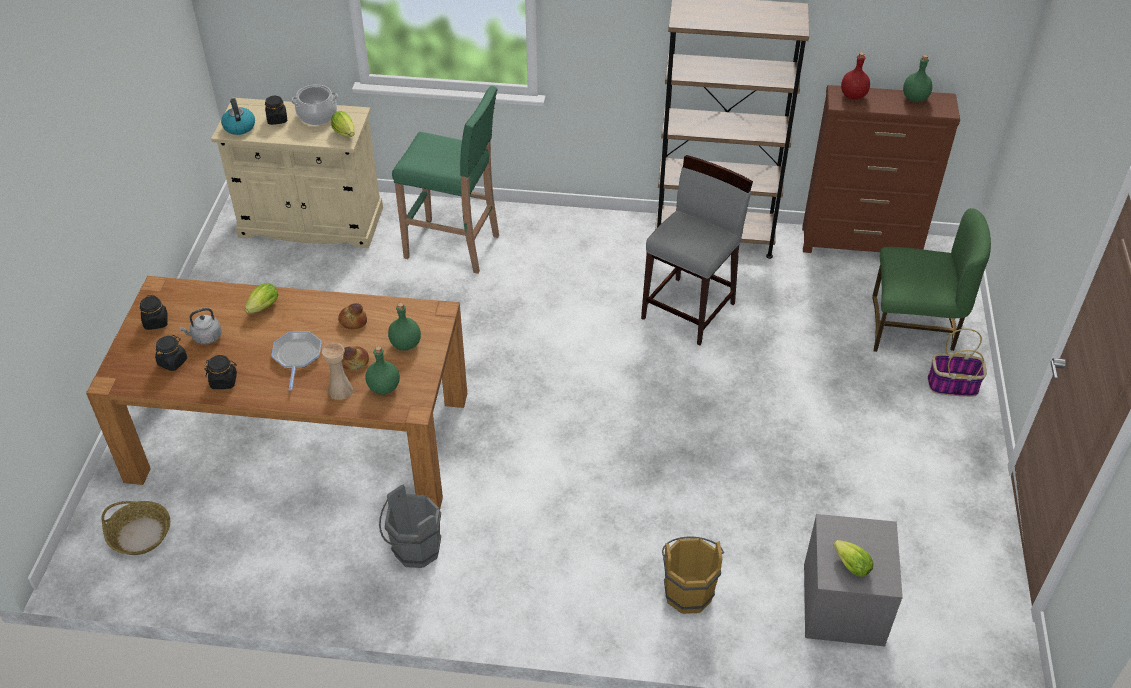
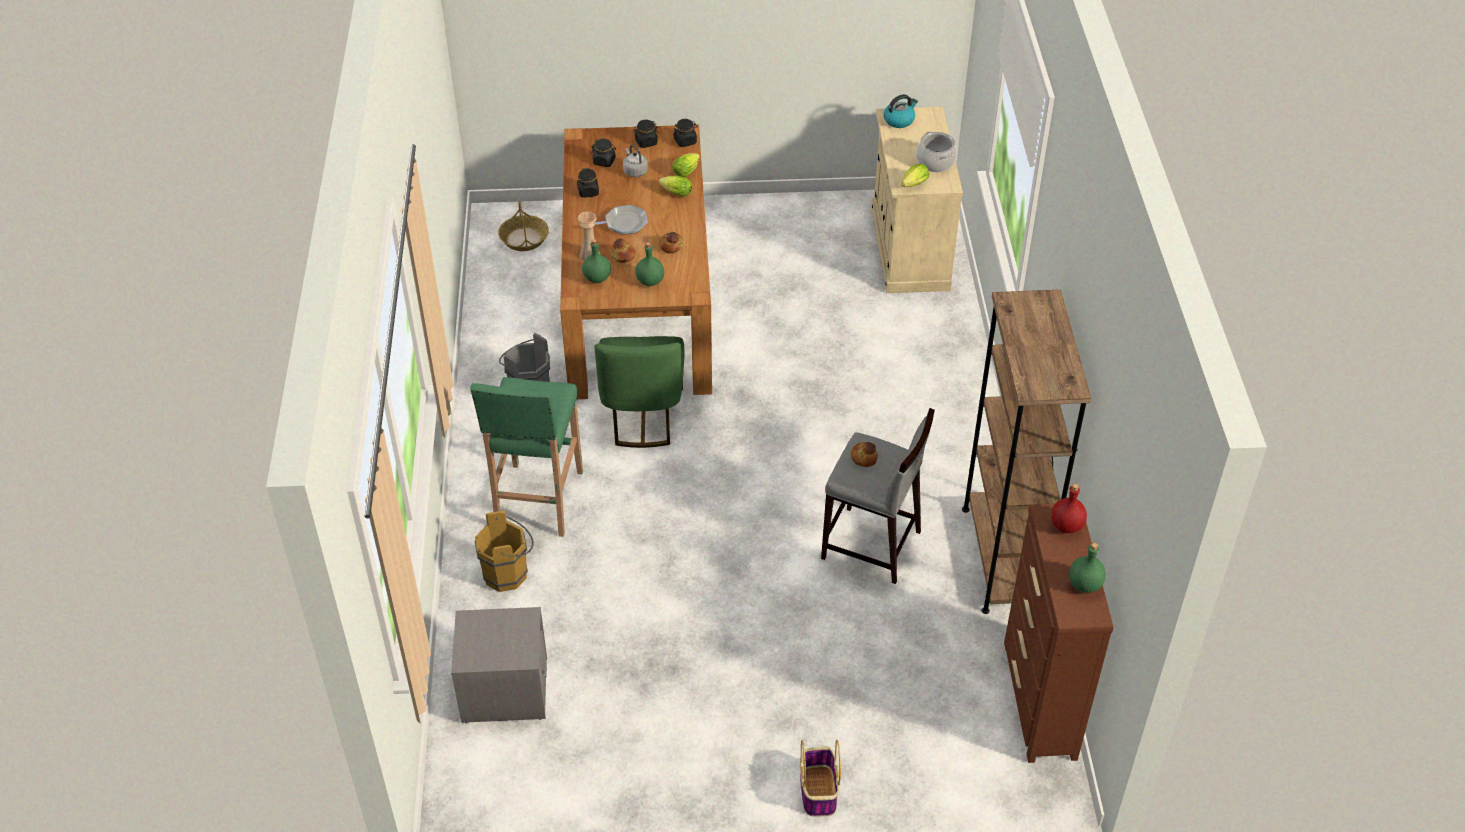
camera: 80 degrees right, 0 degrees up
black jar [265,95,288,125] -> black jar moved to [673,119,698,147]
green stool [392,86,499,274] -> green stool moved to [470,377,583,537]
lettuce [833,540,873,577] -> lettuce moved to [672,153,700,177]
green chair [872,208,991,352] -> green chair moved to [594,336,685,448]
none -> bread [850,442,878,467]

